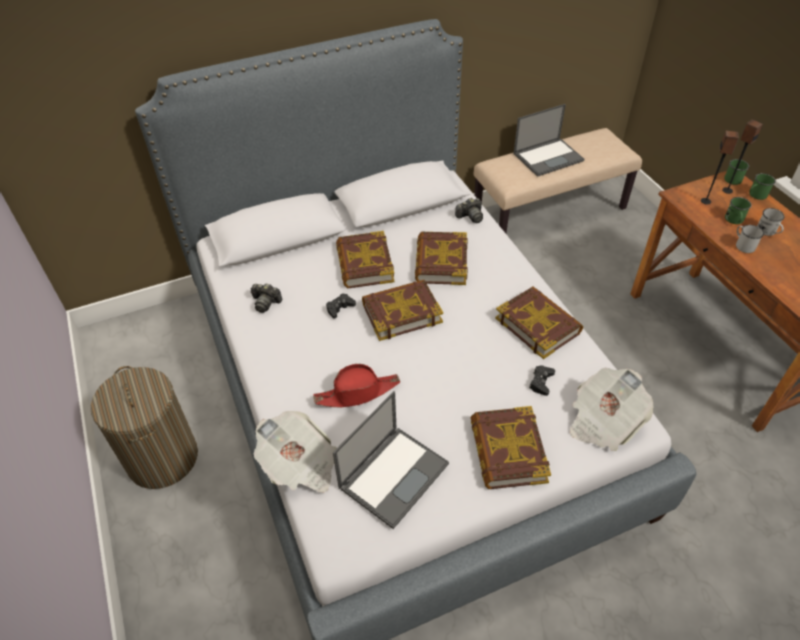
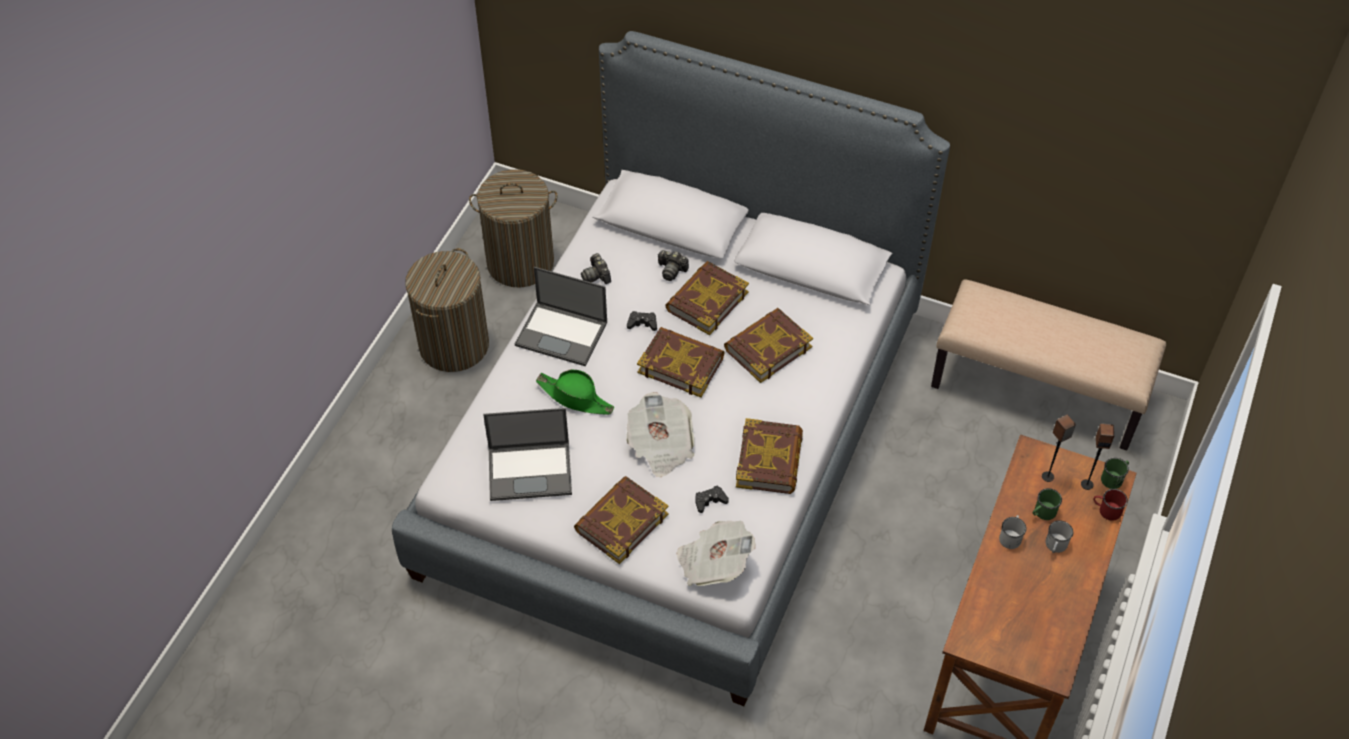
camera: 45 degrees right, 5 degrees up
newspaper [253,411,337,493] -> newspaper moved to [626,392,695,477]
red hat [313,364,400,408] -> green hat [536,369,614,415]
camera [455,198,483,223] -> camera moved to [657,250,689,281]
laptop [514,104,584,177] -> laptop moved to [515,267,607,367]
green mug [749,173,776,200] -> red mug [1093,489,1128,521]
none -> laundry basket [469,169,558,288]

